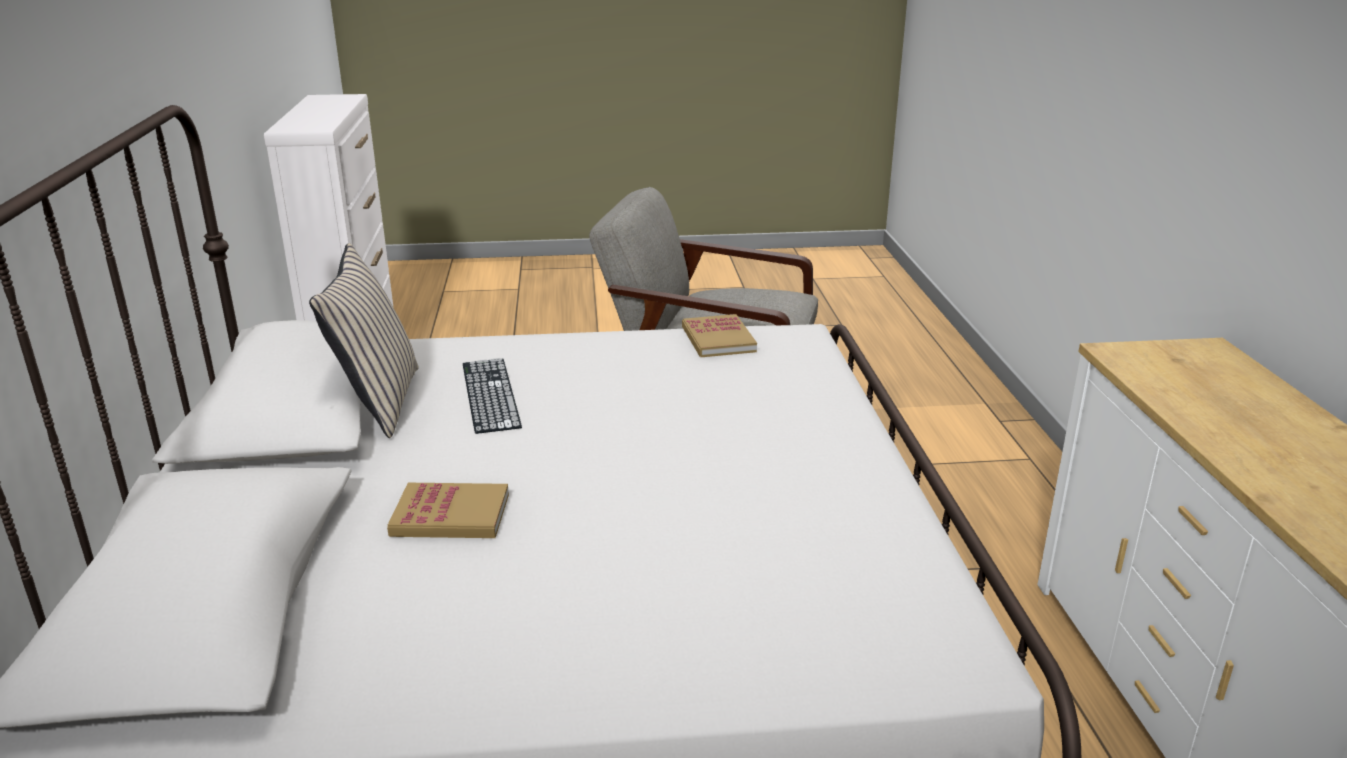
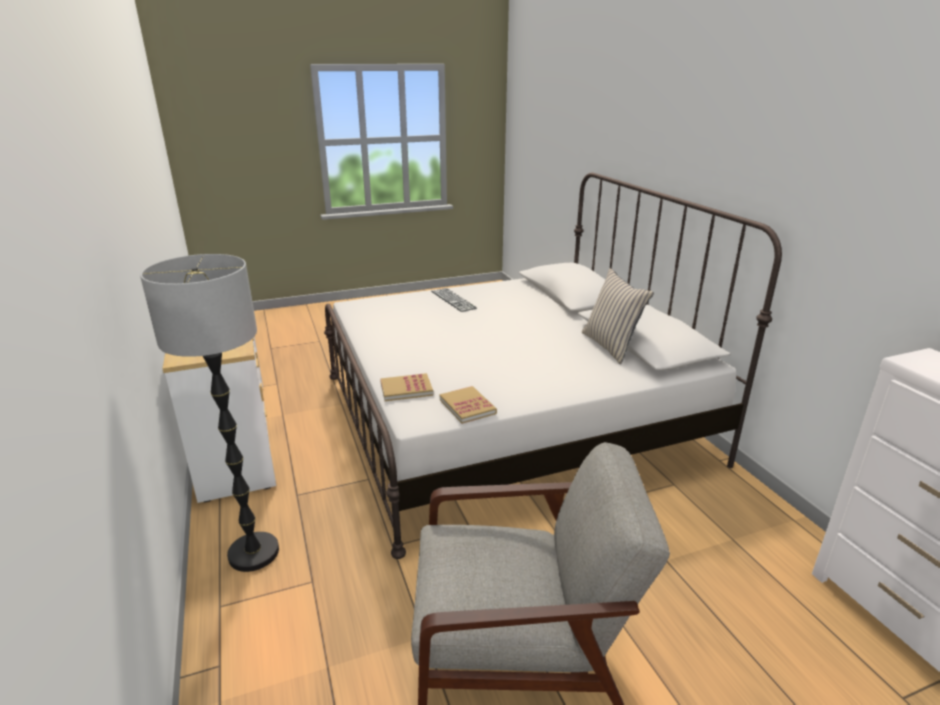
camera: 165 degrees right, 0 degrees up
book [387,483,509,538] -> book moved to [380,373,433,401]
keyboard [463,358,522,434] -> keyboard moved to [431,288,477,312]
none -> floor lamp [140,254,279,572]

